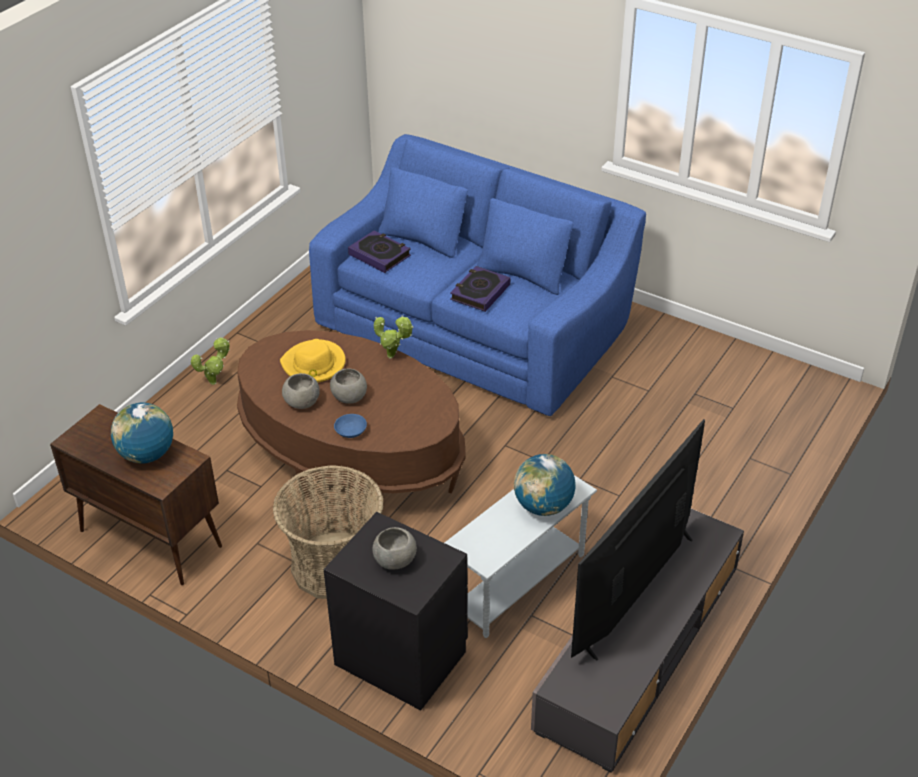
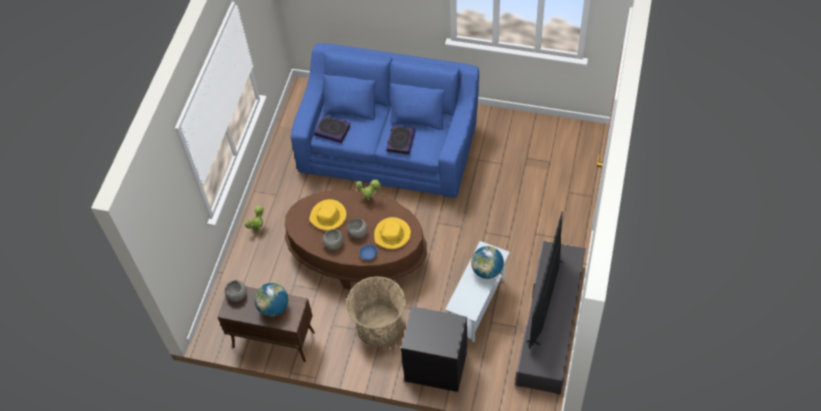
camera: 15 degrees left, 15 degrees up
grey bowl [372,527,417,570] -> grey bowl moved to [225,280,247,302]
none -> yellow hat [374,217,411,249]

